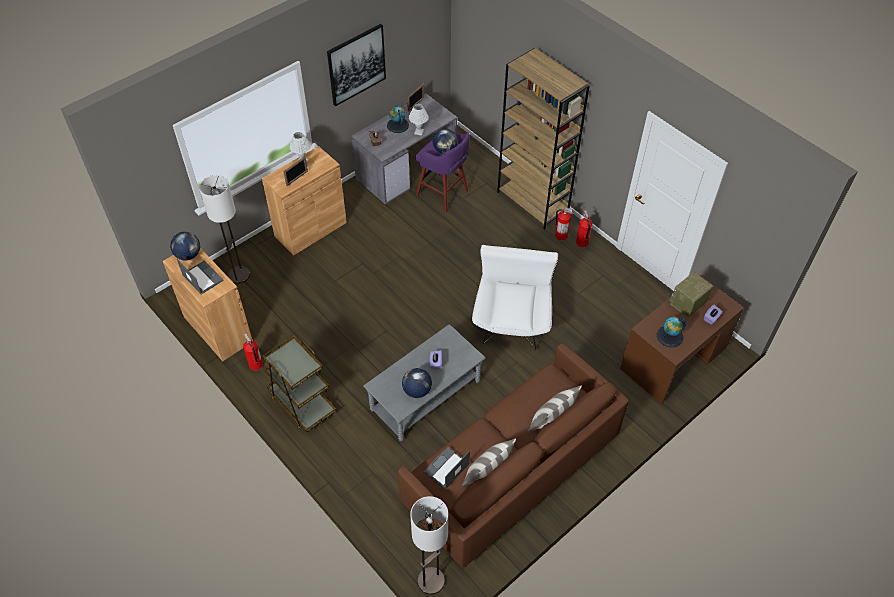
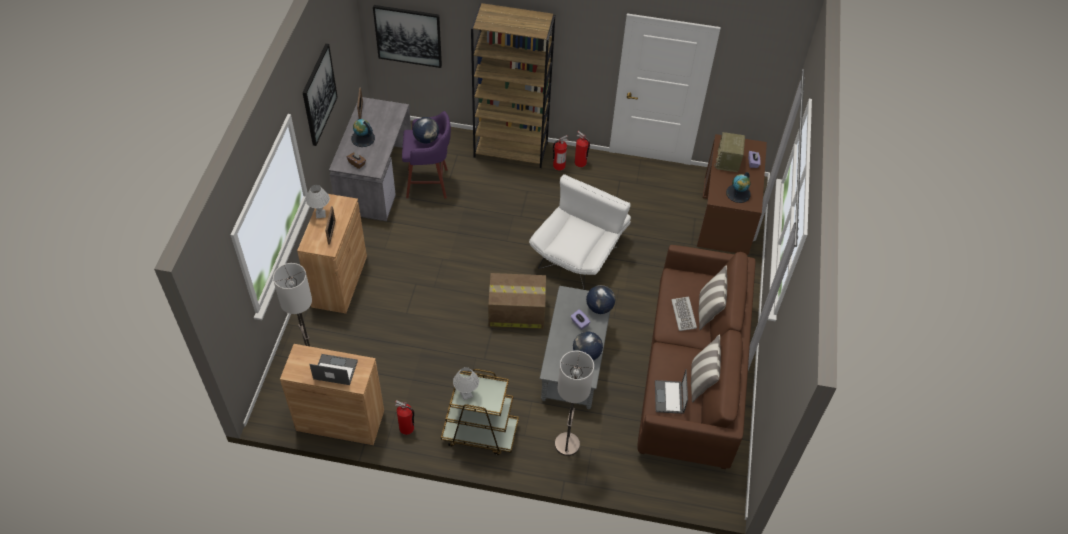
camera: 40 degrees left, 0 degrees up
globe [170,232,200,260] -> globe moved to [586,285,615,314]
white table lamp [409,104,429,136] -> white table lamp moved to [453,367,479,400]
floor lamp [410,496,448,594] -> floor lamp moved to [555,351,594,456]
white armchair [472,245,558,350] -> white armchair turned 60 degrees clockwise [529,174,631,290]
none -> picture [373,5,442,68]
none -> cardboard box [488,273,546,329]
none -> keyboard [671,297,697,331]

